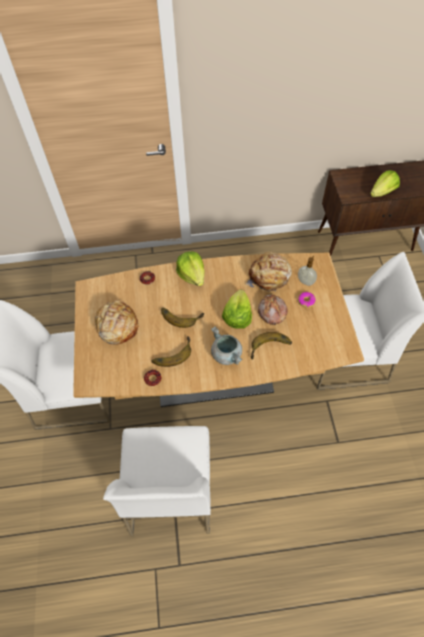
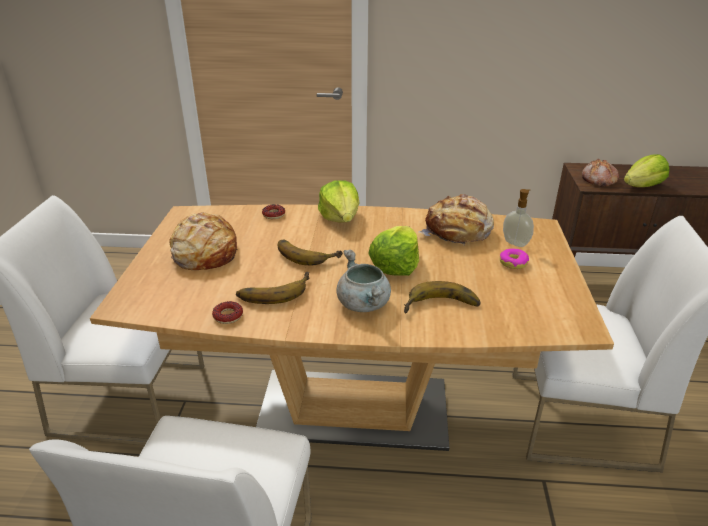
camera: 10 degrees right, 25 degrees down
bread [258,295,288,325] -> bread moved to [582,158,619,187]

